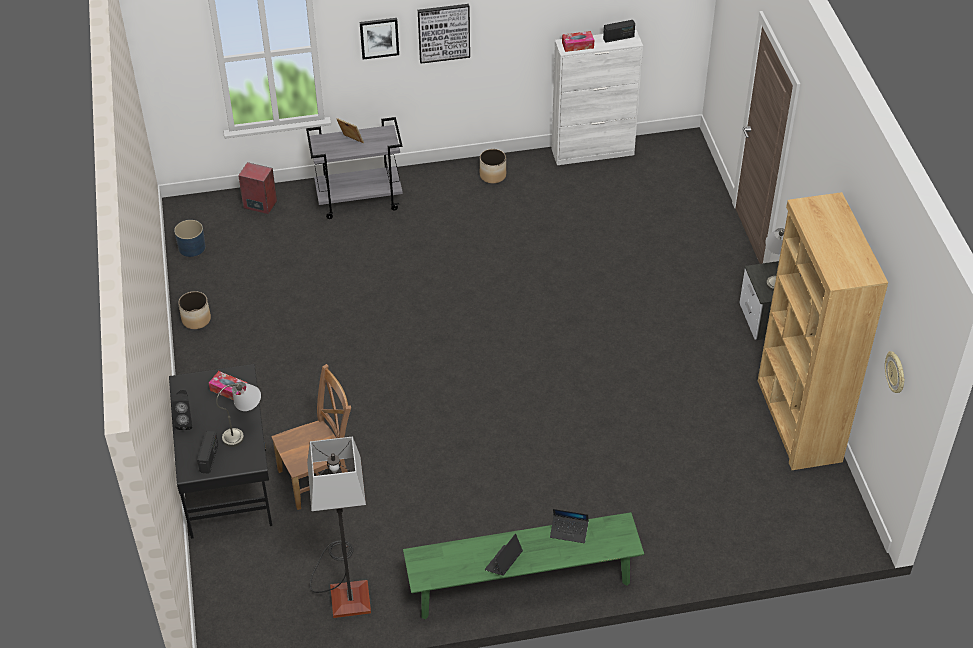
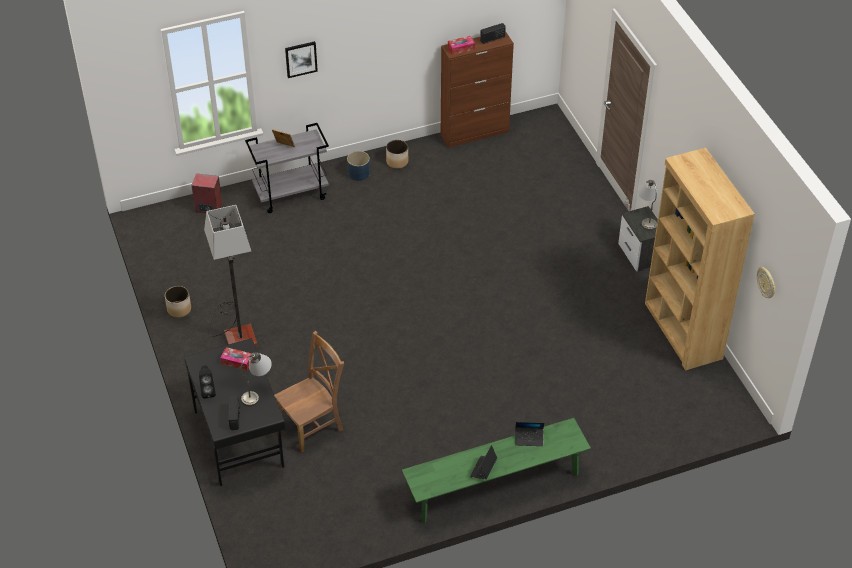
camera: 10 degrees left, 0 degrees up
blue planter [174,220,206,257] -> blue planter moved to [347,151,370,181]
floor lamp [307,437,371,618] -> floor lamp moved to [204,205,257,346]
picture [418,4,470,64] -> none
white cabinet [552,30,643,165] -> brown cabinet [441,31,514,148]

